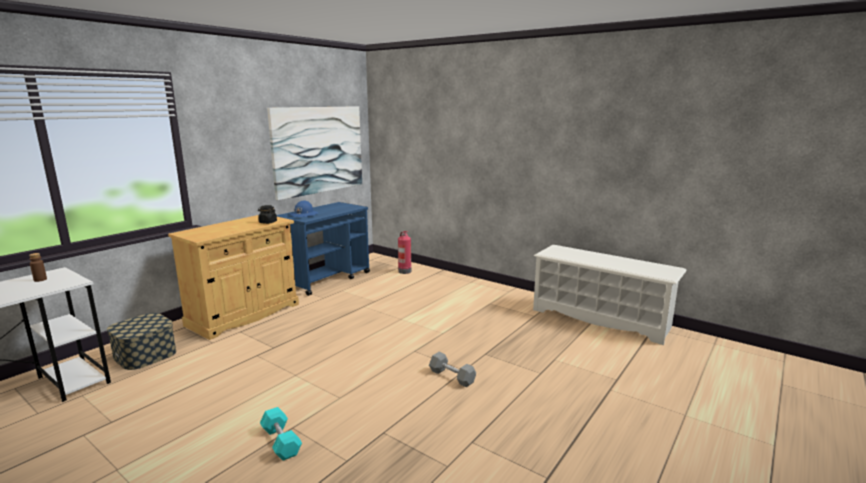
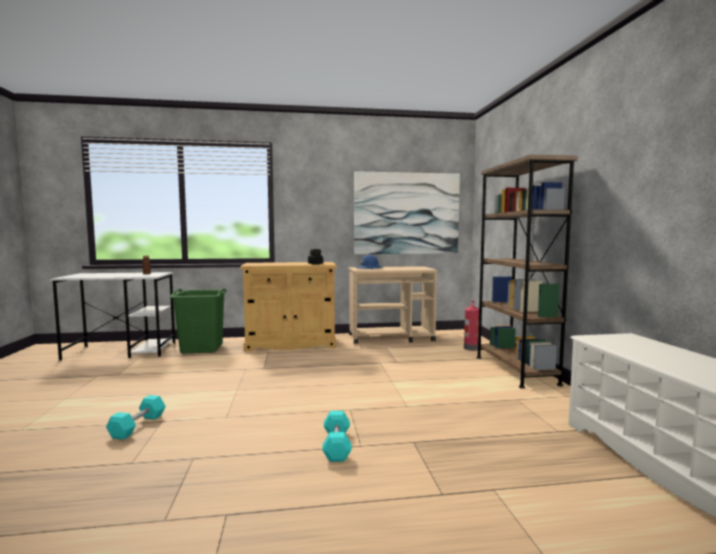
camera: 45 degrees right, 10 degrees down
storage box [107,313,176,370] -> green laundry basket [169,288,227,353]
blue cart [277,202,370,296] -> beige cart [349,266,438,344]
grey dumbbell [429,352,476,387] -> turquoise dumbbell [322,411,352,462]
none -> brown bookcase [477,155,578,389]

